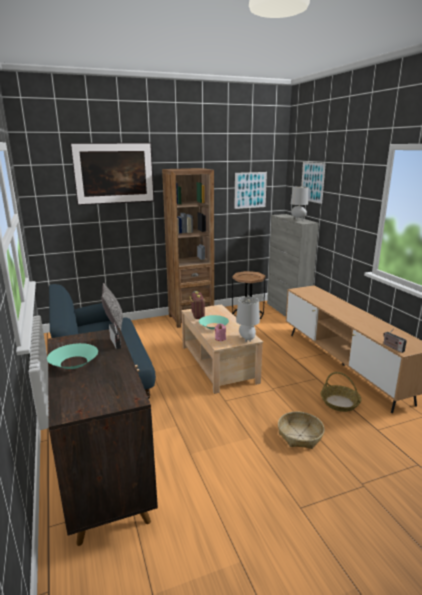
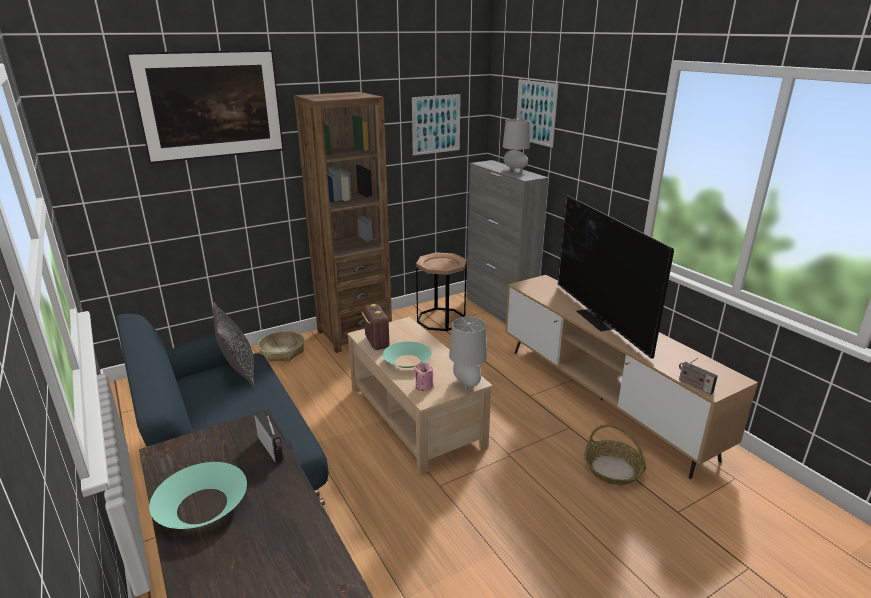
camera: 10 degrees left, 5 degrees up
basket [278,412,325,449] -> basket moved to [258,331,304,362]
none -> television [558,195,674,359]

